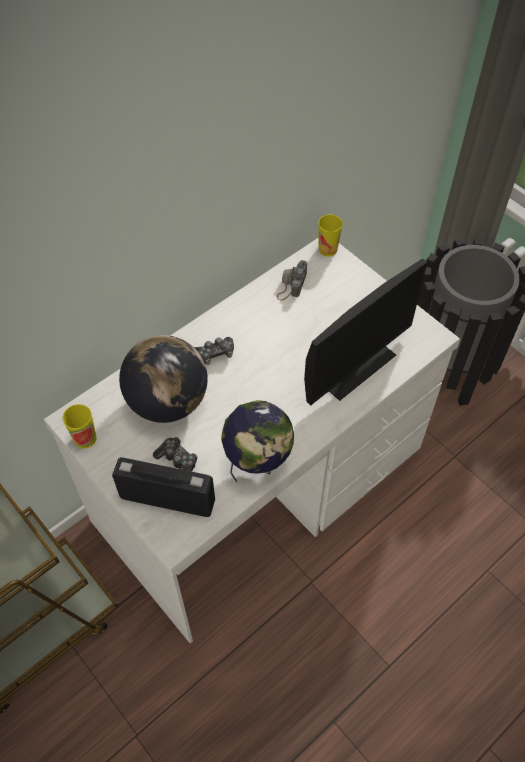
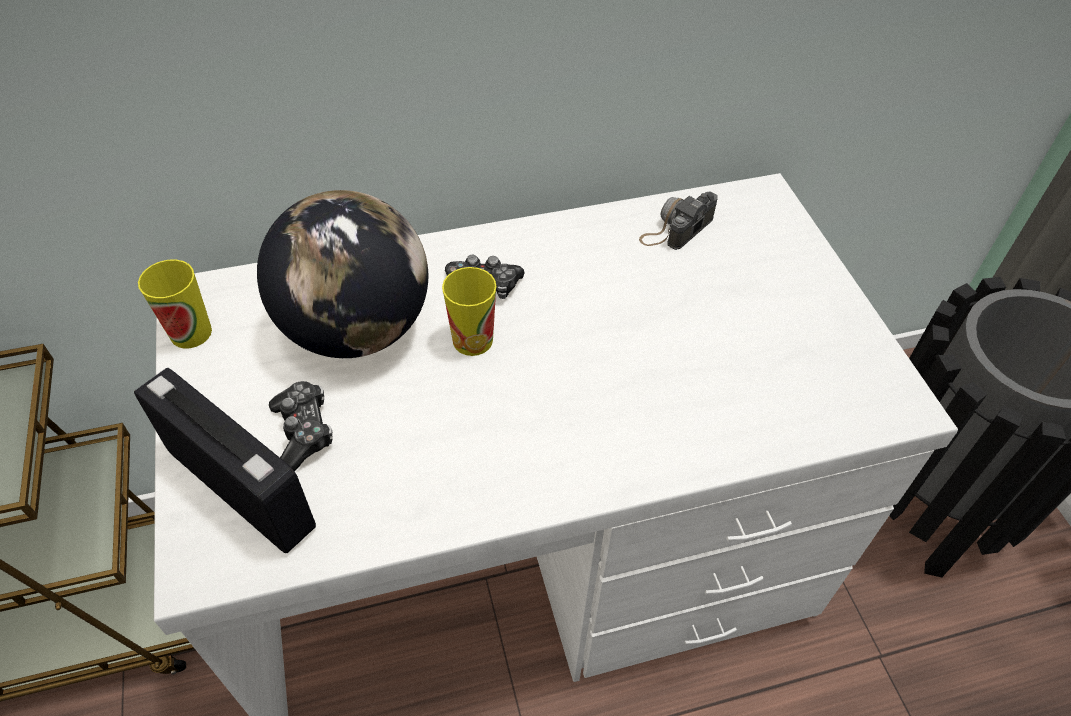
camera: 25 degrees right, 5 degrees down
globe [221,400,294,482] -> none
monitor [304,259,427,406] -> none
cup [318,215,343,256] -> cup moved to [442,267,497,356]

